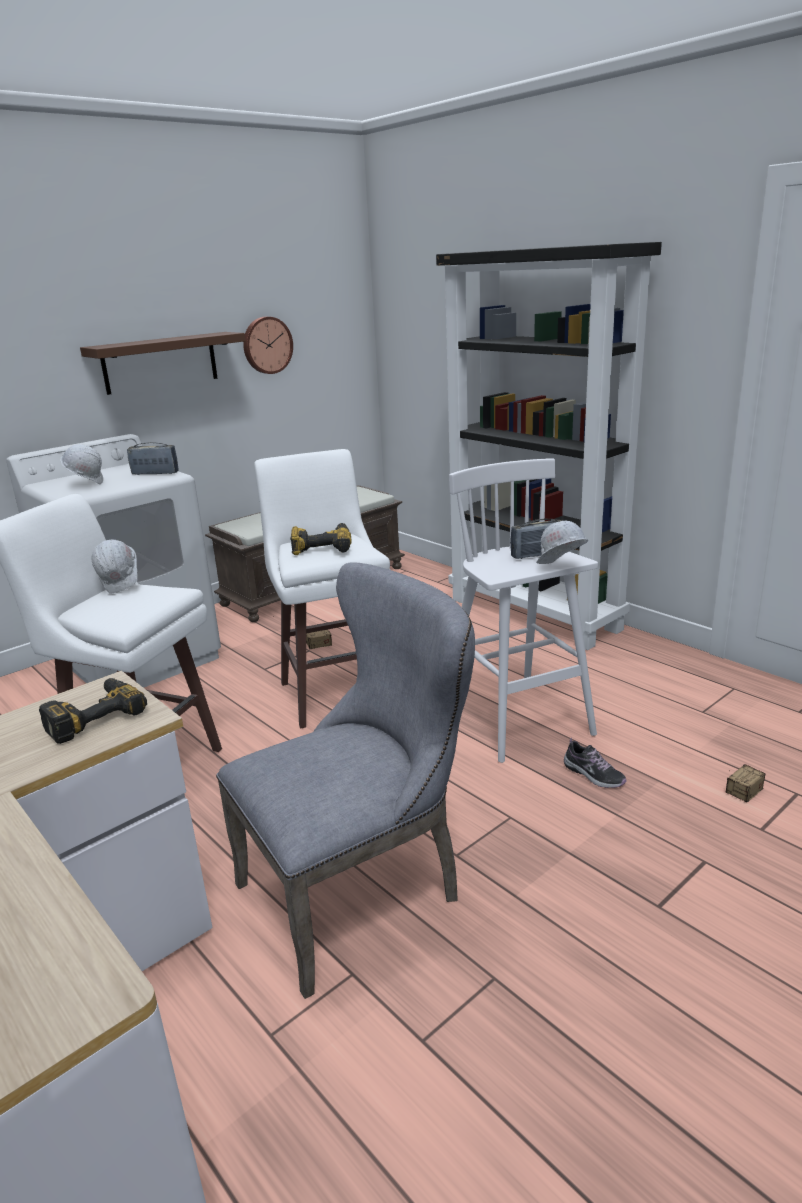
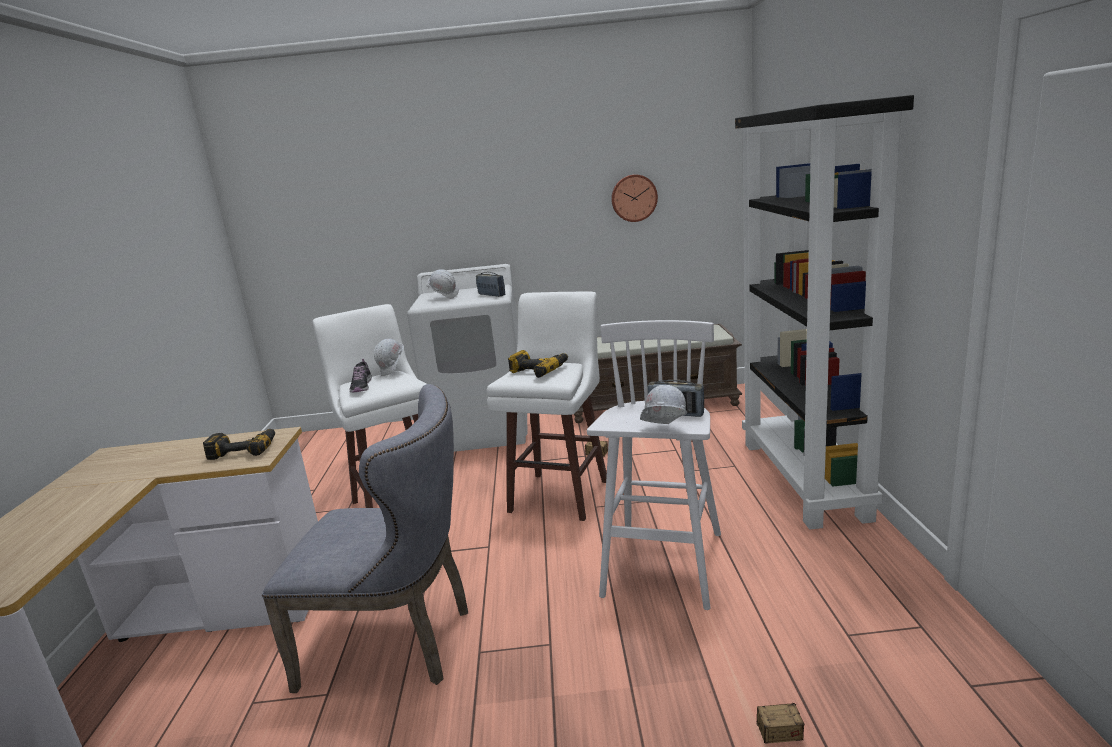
camera: 40 degrees right, 5 degrees down
brown shelf [80,332,245,395] -> none
shoe [564,738,627,788] -> shoe moved to [350,359,372,392]

